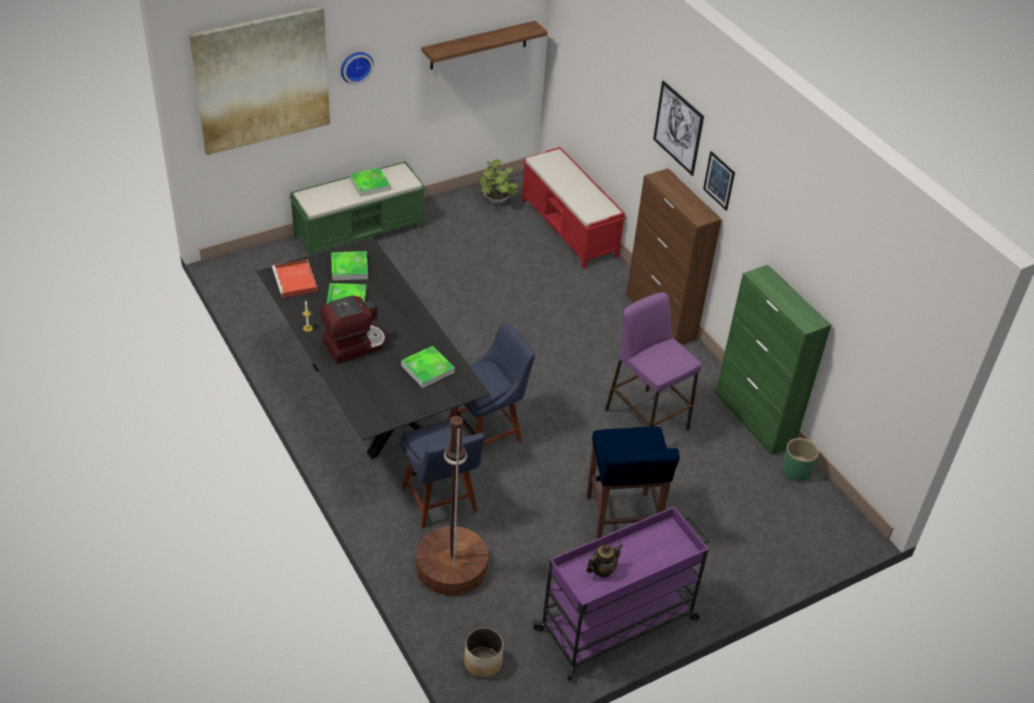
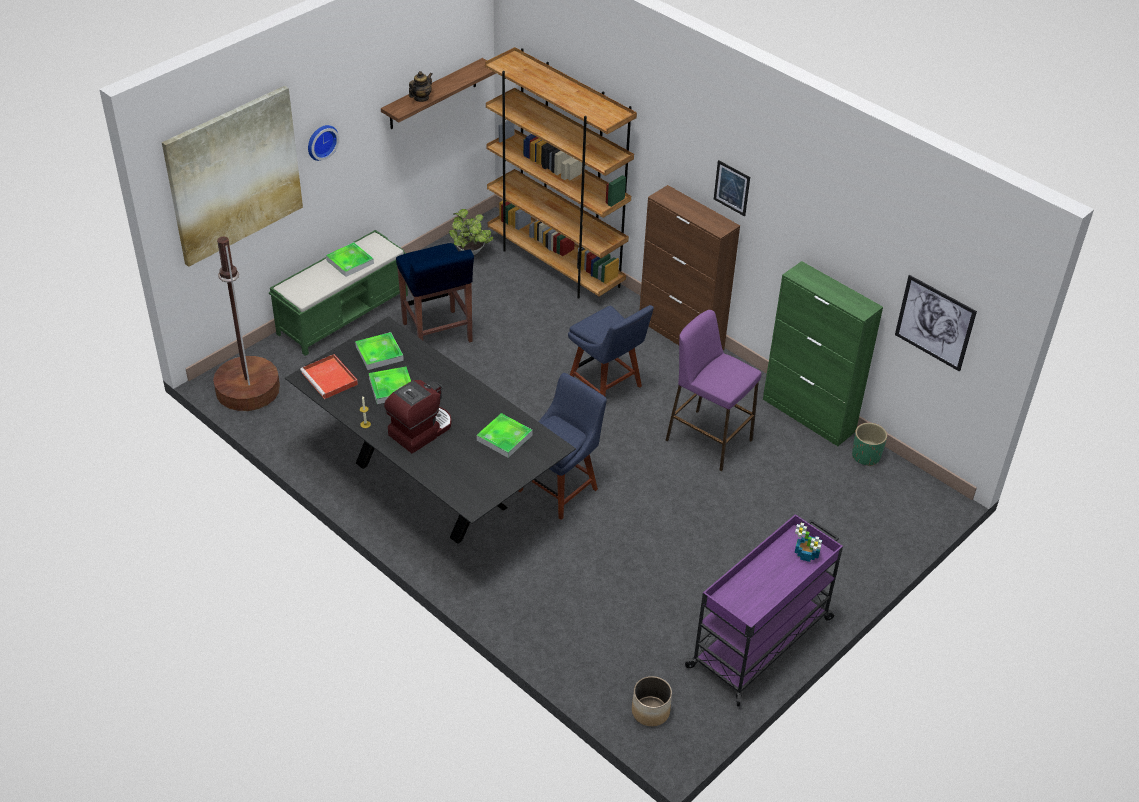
camera: 15 degrees left, 0 degrees up
blue chair [401,420,485,528] -> blue chair moved to [568,305,654,396]
brown floor lamp [416,416,488,596] -> brown floor lamp moved to [213,237,280,411]
red bench [522,147,626,269] -> brown bookcase [485,47,637,299]
teapot [586,544,623,577] -> teapot moved to [409,71,432,102]
blue stool [587,427,680,539] -> blue stool moved to [396,243,474,343]
picture [653,80,704,176] -> picture moved to [895,275,977,372]
none -> potted plant [795,523,822,562]

